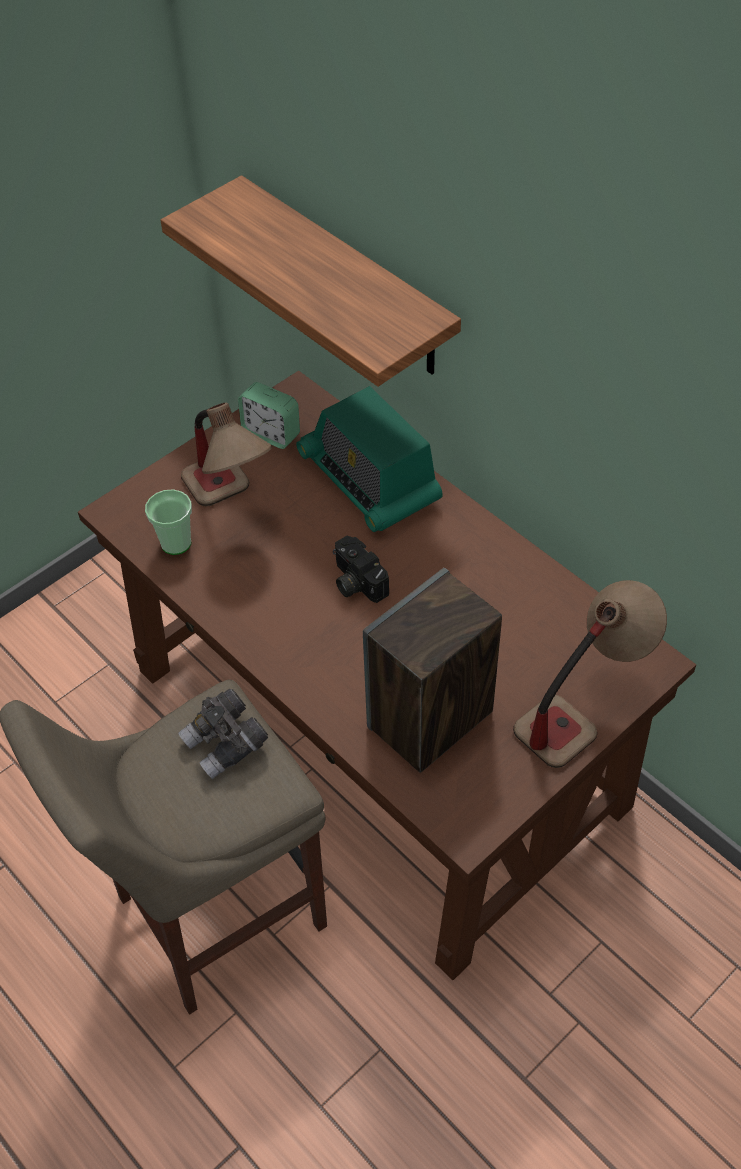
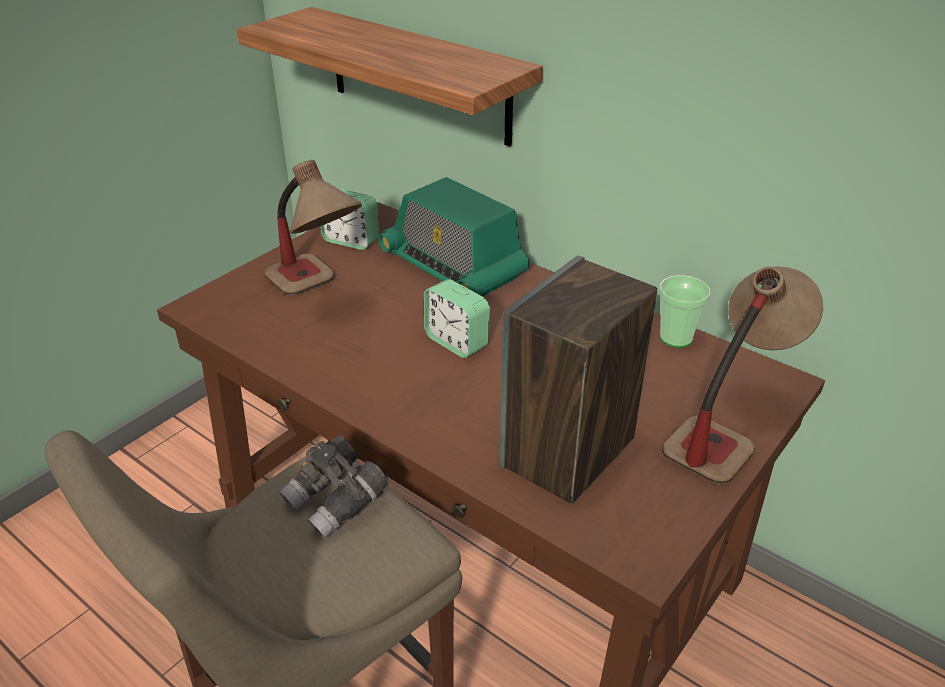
camera: 10 degrees left, 15 degrees down
cup [145,489,192,555] -> cup moved to [659,275,711,348]
camera [333,536,389,603] -> alarm clock [424,279,490,358]

